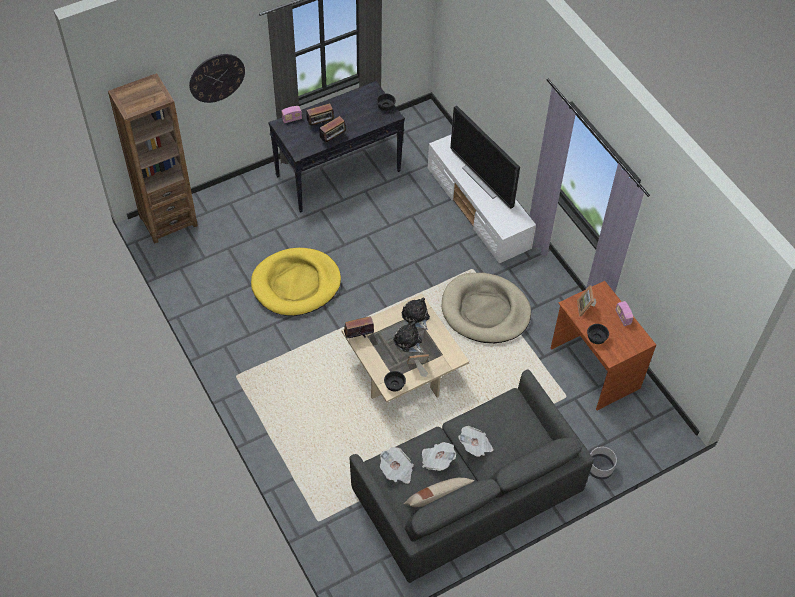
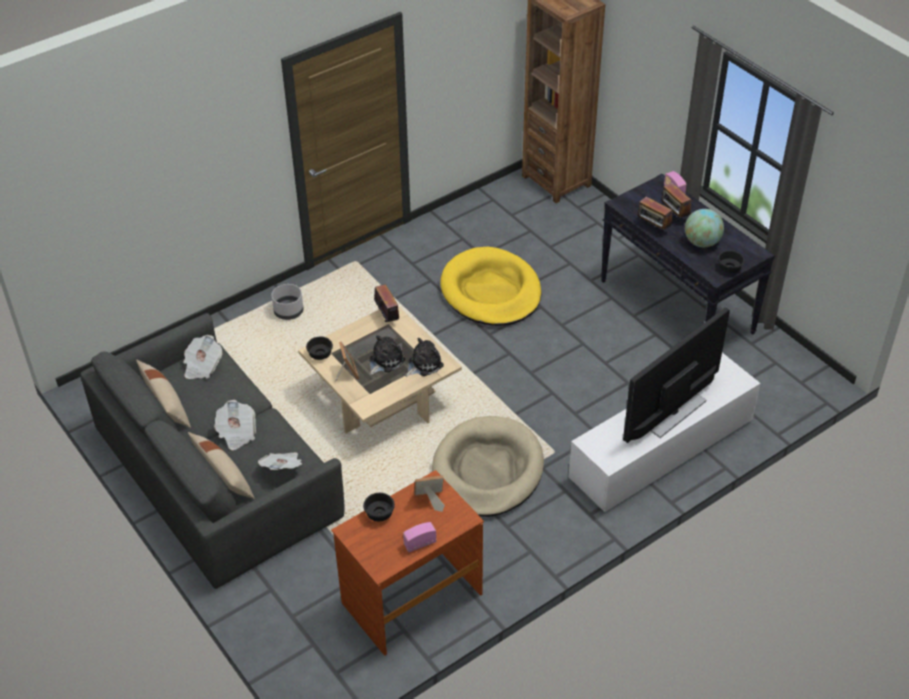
camera: 85 degrees right, 10 degrees down
wall clock [189,54,245,103] -> none
newspaper [422,442,456,471] -> newspaper moved to [258,452,302,470]
grey planter [590,447,617,479] -> grey planter moved to [271,284,304,320]
none -> beige pillow [188,432,255,499]
none -> globe [685,209,724,247]

